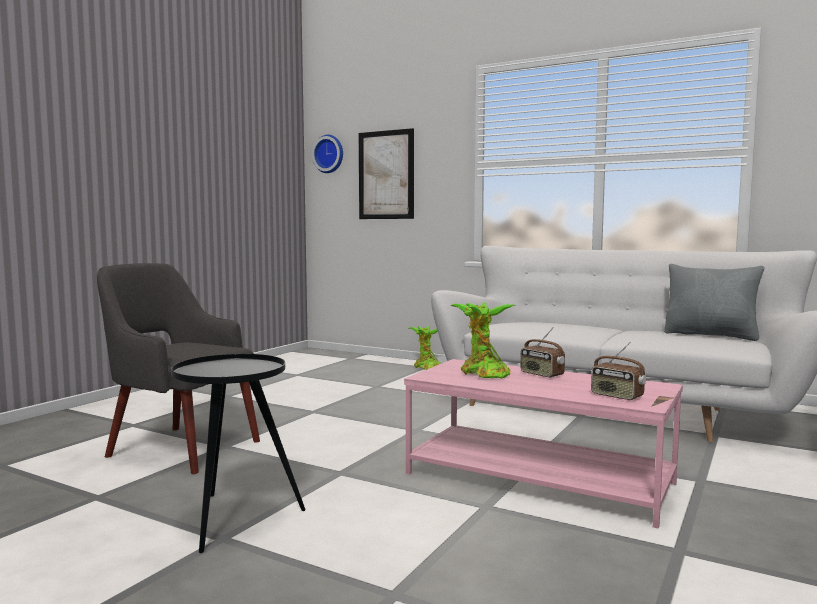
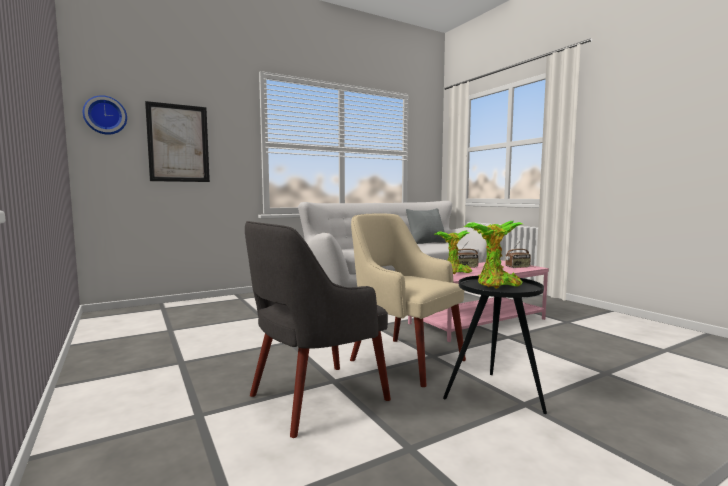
camera: 60 degrees left, 0 degrees up
potted plant [409,326,440,370] -> potted plant moved to [464,221,523,289]
none -> beige armchair [350,213,466,387]

